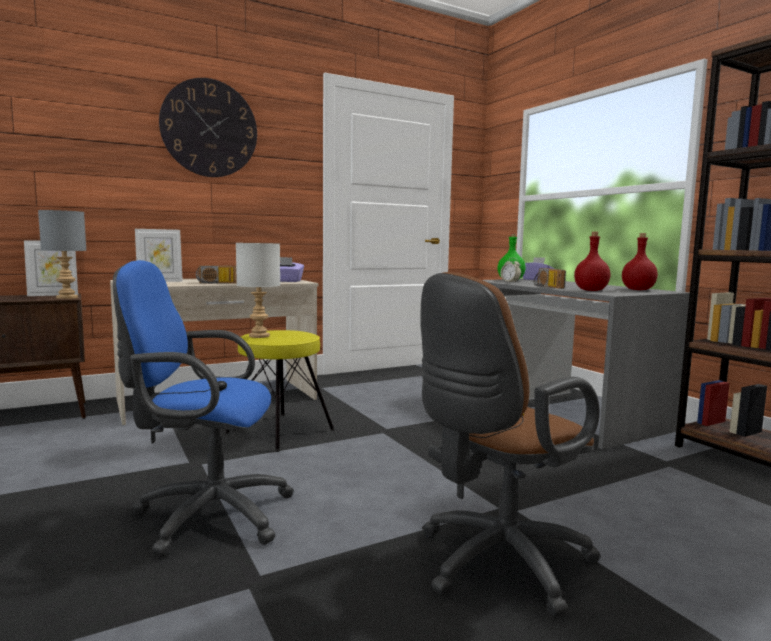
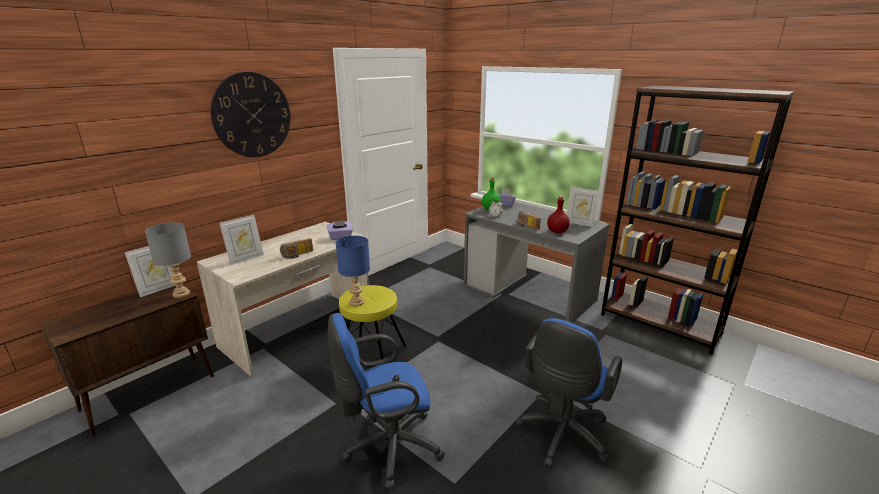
camera: 20 degrees left, 15 degrees up
grey table lamp [236,243,280,338] -> blue table lamp [336,236,370,306]
brown office chair [420,272,601,617] -> blue office chair [516,318,622,467]
red bottle [622,233,658,290] -> picture frame [566,187,600,227]

